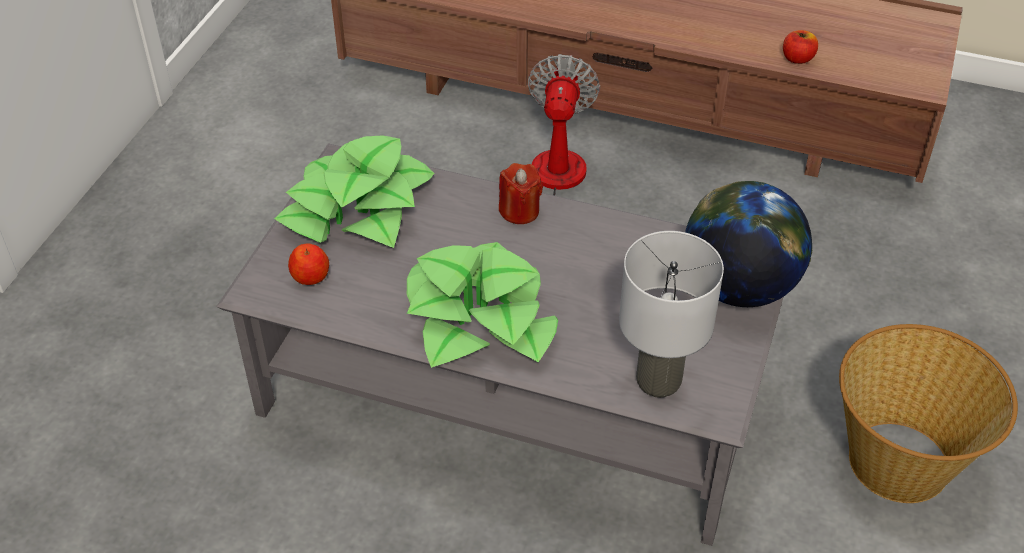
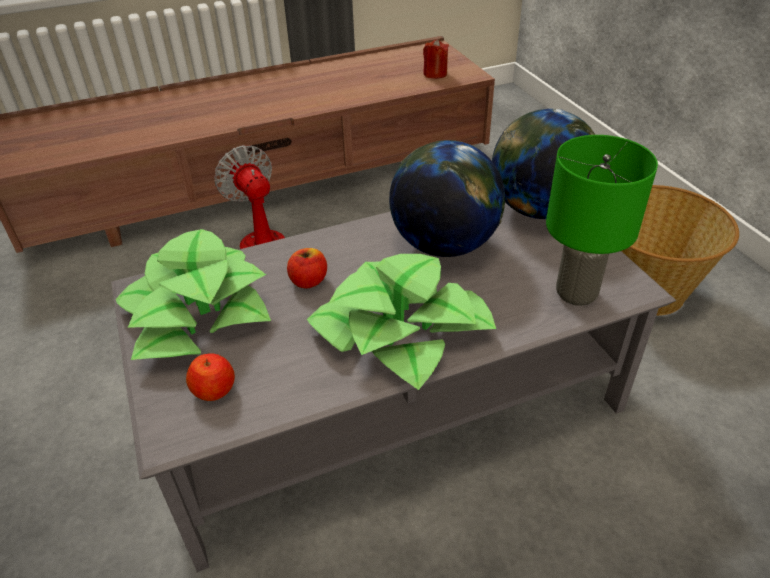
camera: 40 degrees left, 5 degrees down
red candle [499,163,543,224] -> red candle moved to [423,39,449,79]
white table lamp [619,231,724,398] -> green table lamp [546,135,658,306]
apple [783,30,818,64] -> apple moved to [287,248,327,288]
none -> globe [389,140,505,257]

